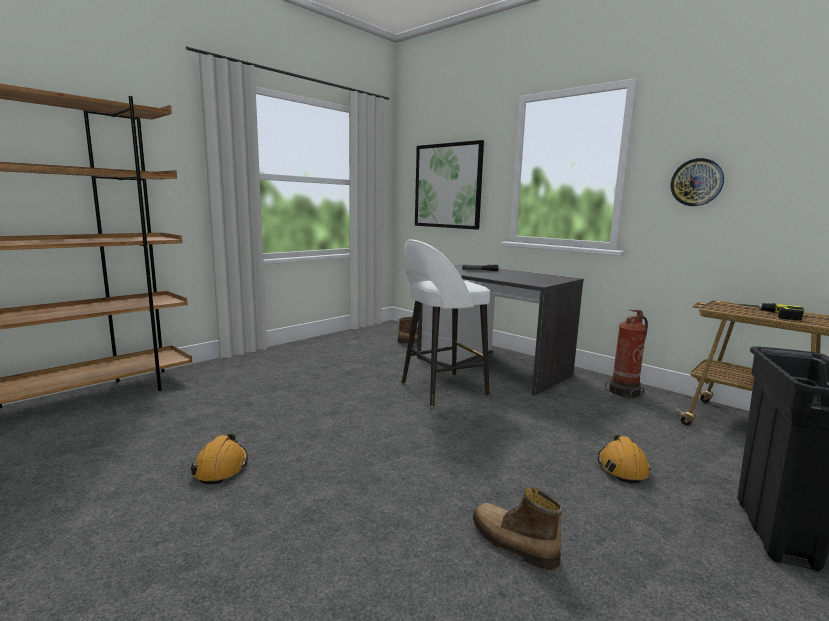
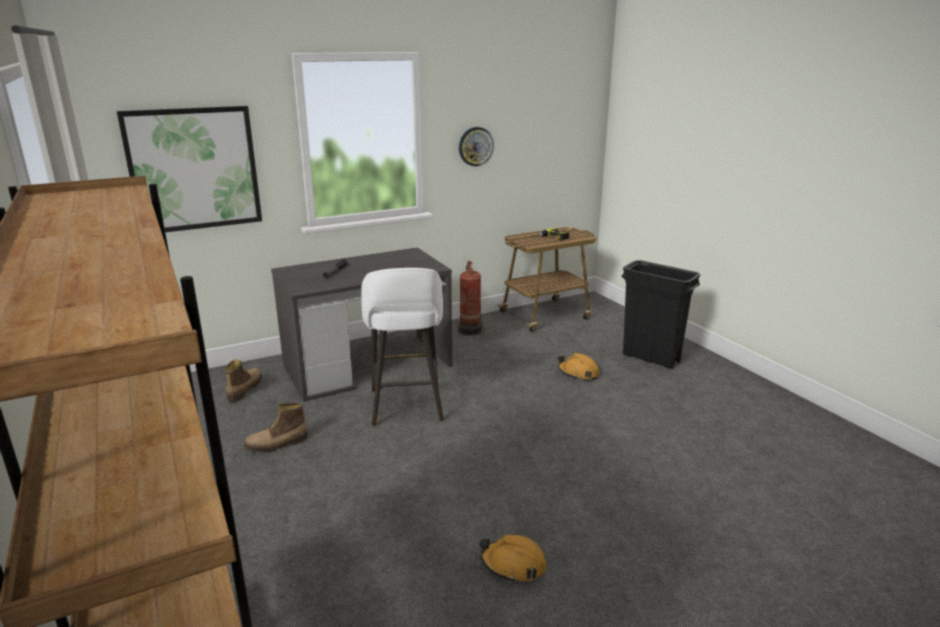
camera: 70 degrees left, 10 degrees up
boot [473,487,563,570] -> boot moved to [244,402,308,453]

